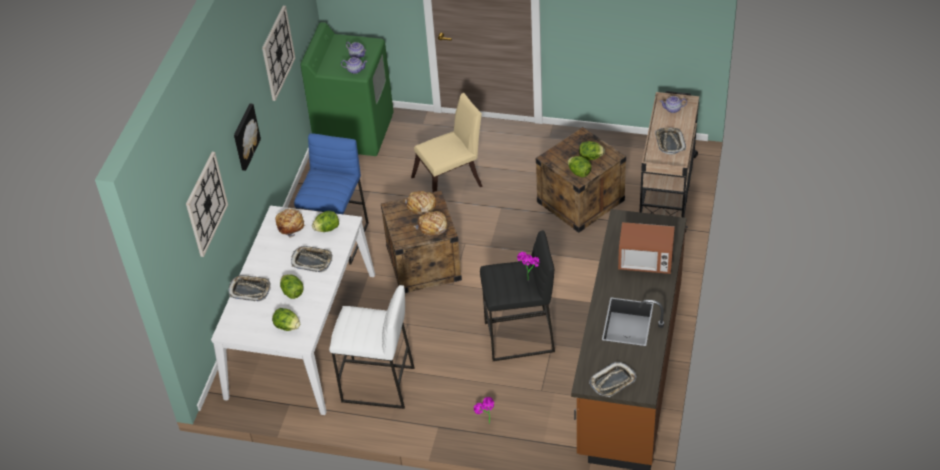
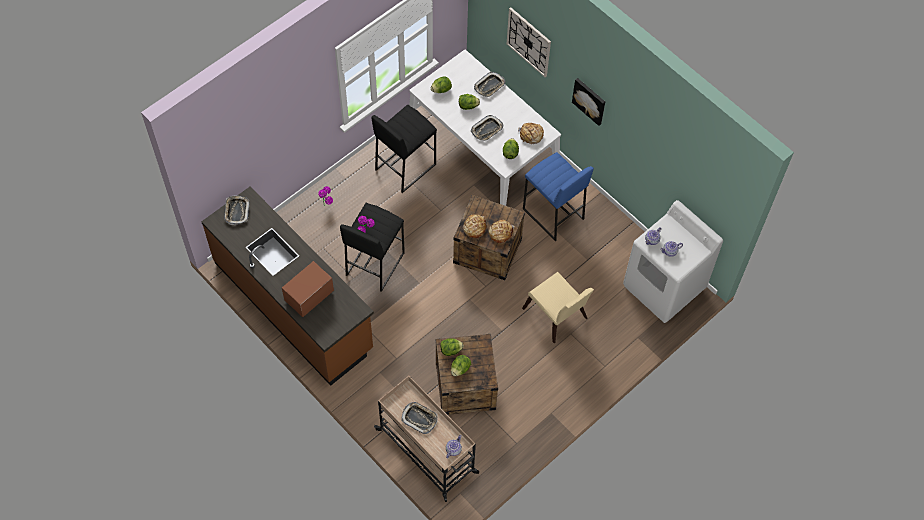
camera: 120 degrees right, 15 degrees up
wall clock [262,6,296,101] -> none
green washing machine [300,22,394,156] -> white washing machine [623,200,723,323]
white stool [329,285,415,409] -> black stool [371,105,437,193]
beige chair [411,93,483,192] -> beige chair turned 45 degrees counterclockwise [522,272,594,343]

